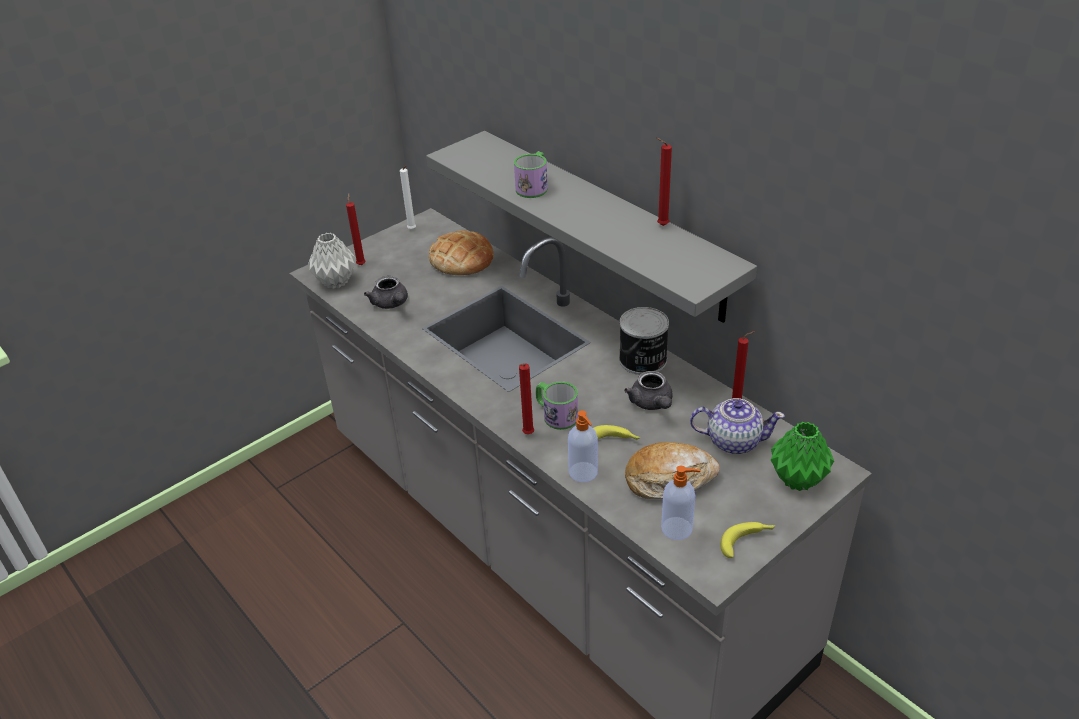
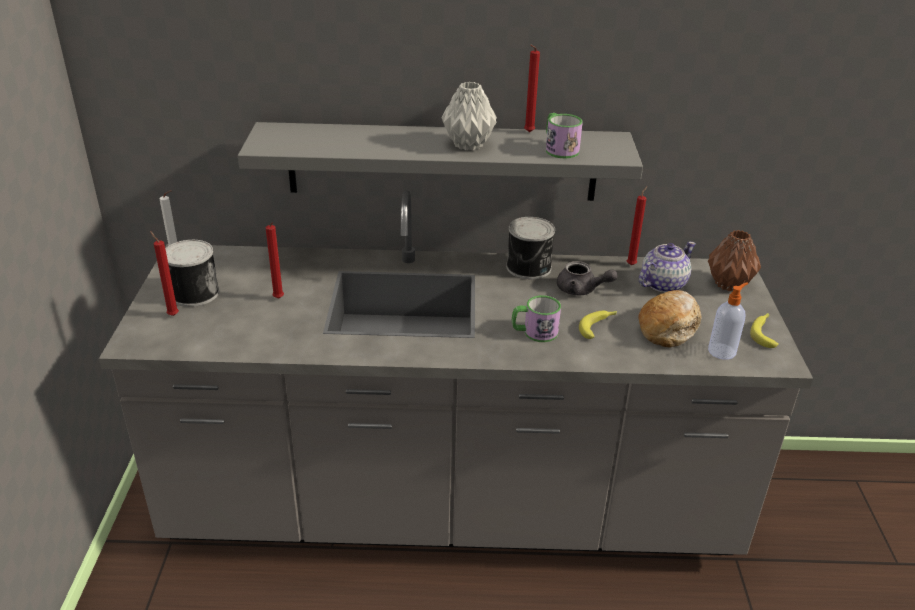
camera: 50 degrees left, 5 degrees down
grey vase [308,233,355,289] -> grey vase moved to [442,82,497,150]
grey teapot [364,276,408,309] -> none
bread [429,230,494,275] -> none
mug [514,152,548,198] -> mug moved to [546,113,583,158]
red candle [519,363,535,434] -> red candle moved to [266,222,284,299]
soap dispenser [568,410,598,482] -> none
green vase [771,422,834,491] -> brown vase [708,230,761,291]
none -> can [165,240,220,307]

